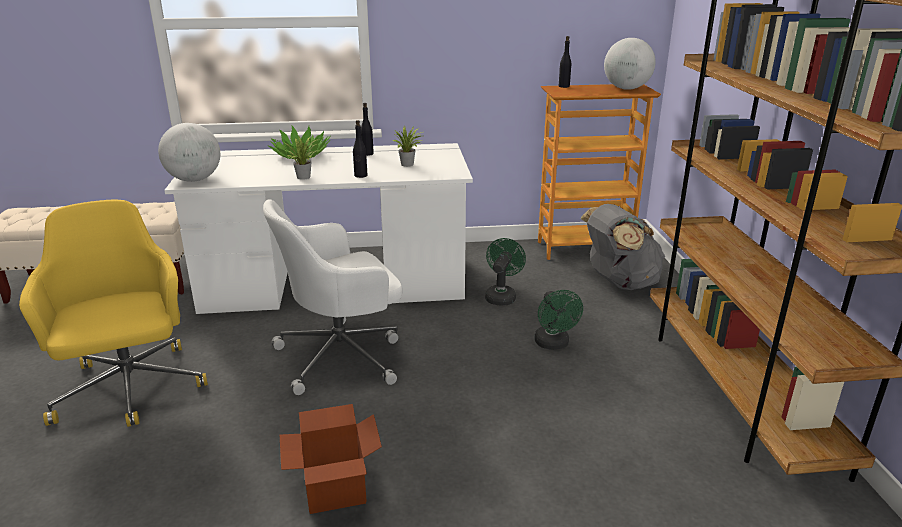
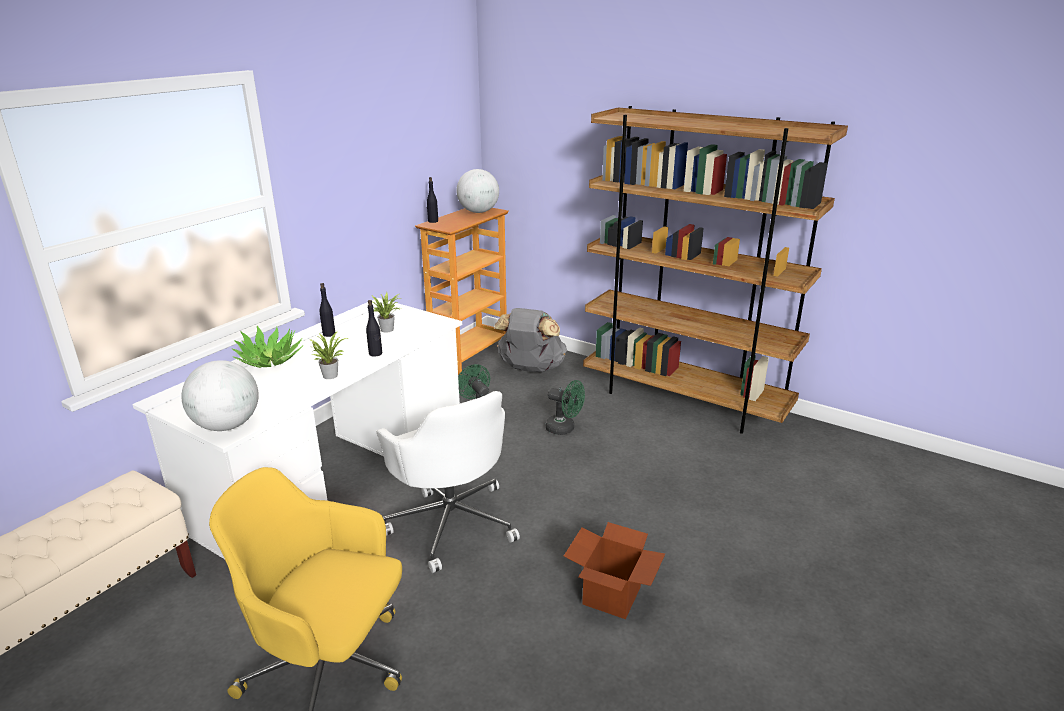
camera: 50 degrees left, 0 degrees up
white office chair [263,199,403,395] -> white office chair turned 45 degrees counterclockwise [376,391,520,573]

